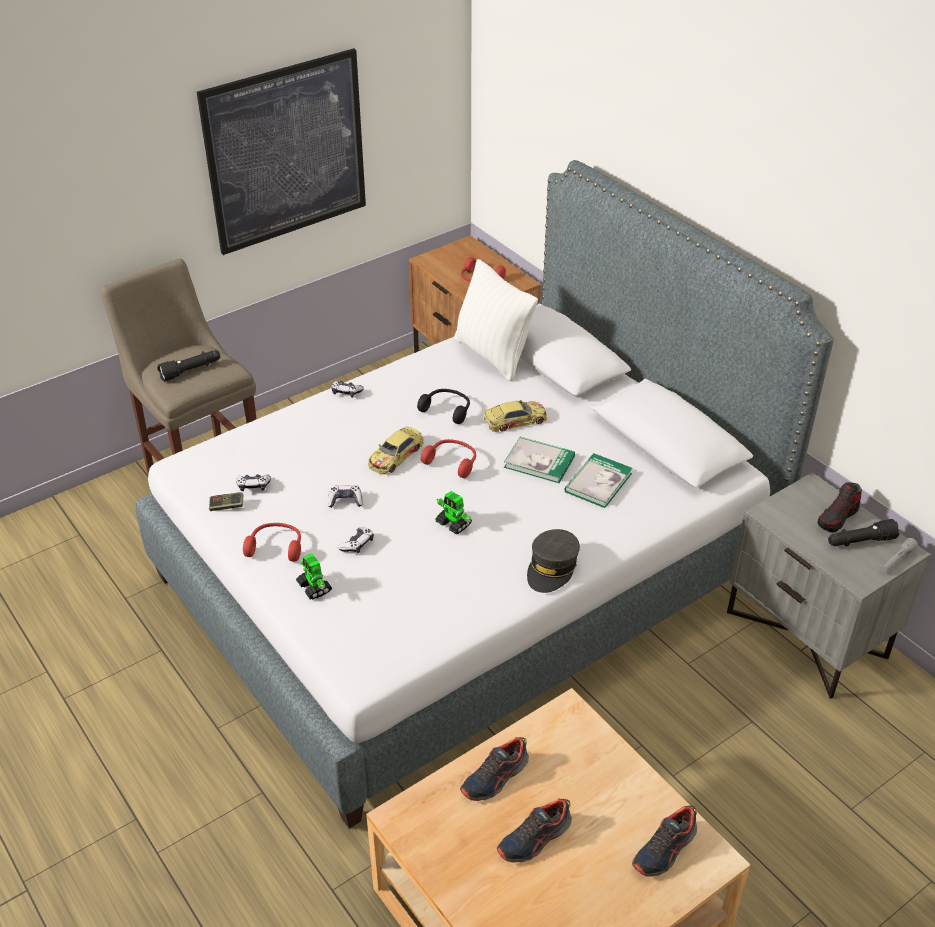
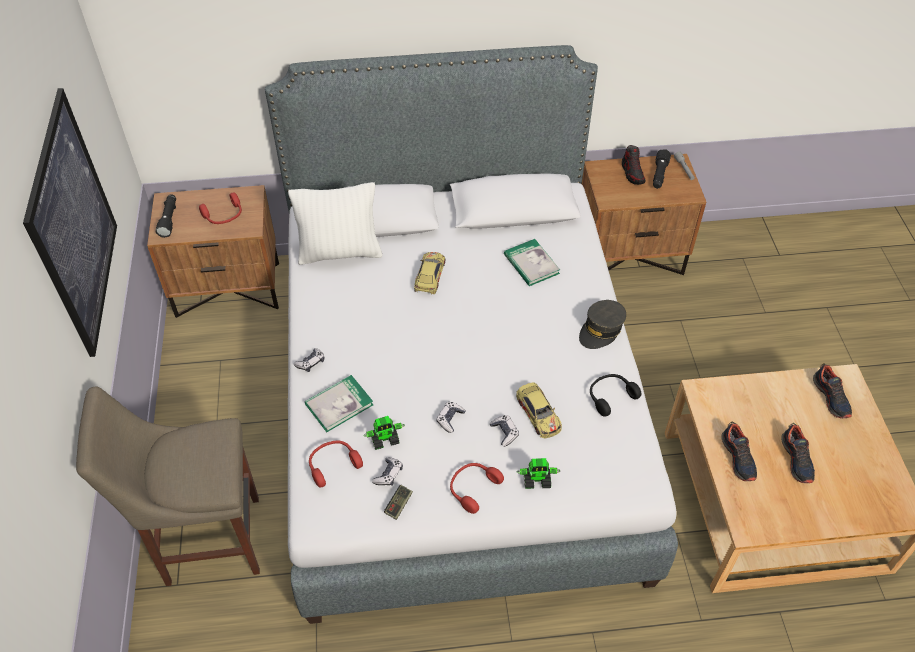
camera: 60 degrees left, 10 degrees up
black flashlight [157,350,220,382] -> black flashlight moved to [155,194,176,238]
toy car [368,426,423,475] -> toy car moved to [516,382,562,438]
black headphones [417,389,470,424] -> black headphones moved to [590,374,641,417]
red headphones [421,439,476,478] -> red headphones moved to [309,441,363,487]
toy robot [435,491,472,534] -> toy robot moved to [364,416,405,450]
book [504,437,575,483] -> book moved to [305,375,373,432]
grey cap [527,529,580,593] -> grey cap turned 75 degrees clockwise [579,300,626,349]
grey nightstand [727,472,930,699] -> brown nightstand [582,154,706,275]

